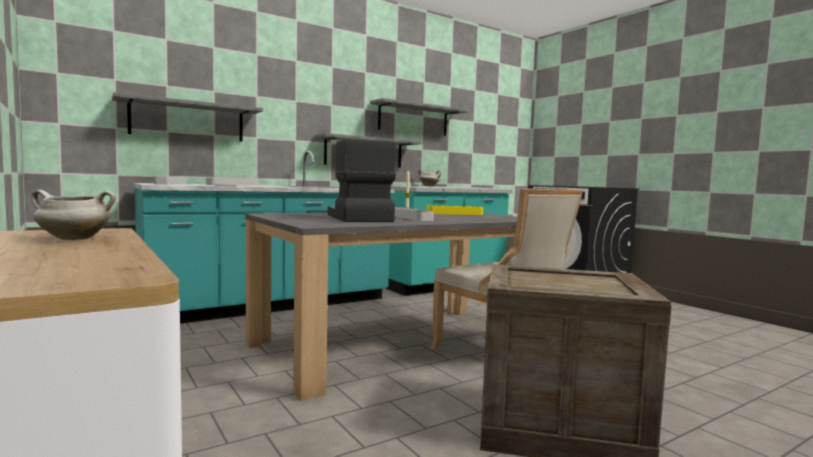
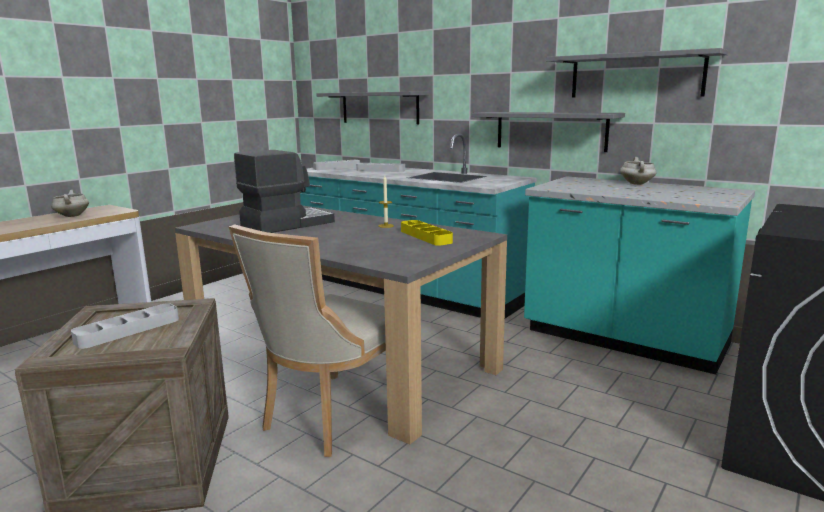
camera: 70 degrees right, 10 degrees up
grey tray [395,207,434,221] -> grey tray moved to [71,303,179,349]

